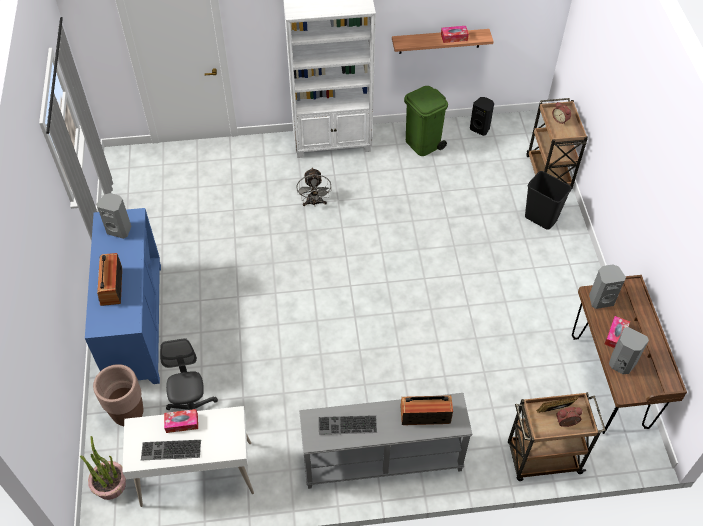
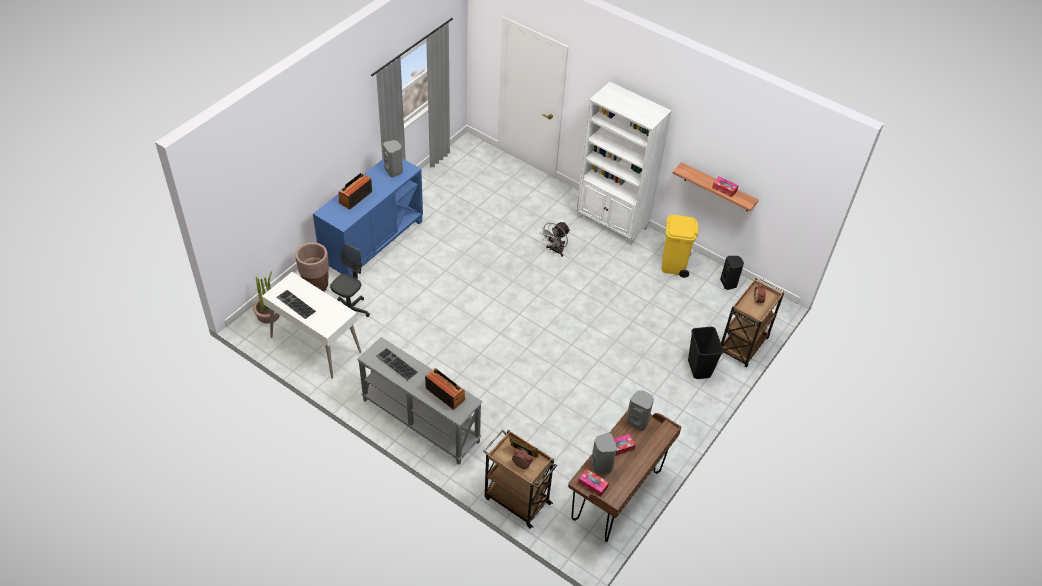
camera: 40 degrees right, 5 degrees down
tissue box [164,409,198,433] -> tissue box moved to [578,469,609,497]
green trash can [404,86,448,156] -> yellow trash can [661,215,699,278]

